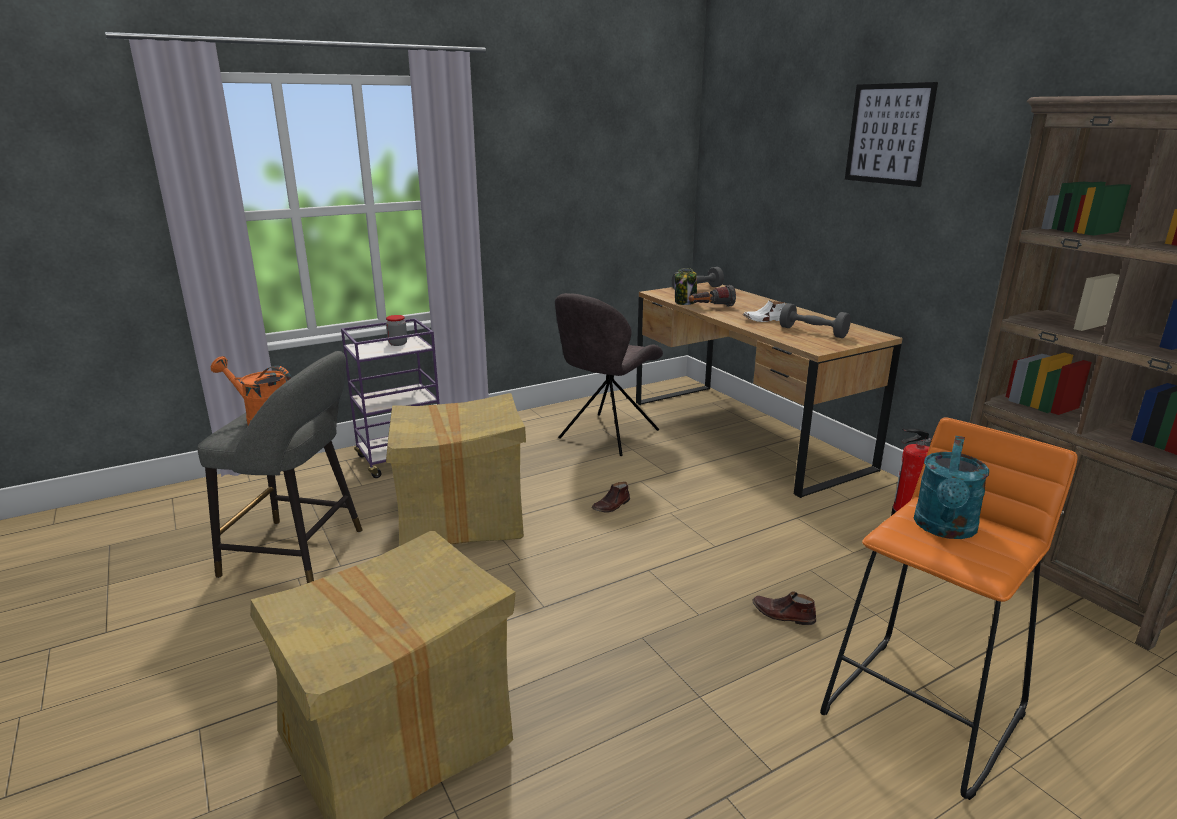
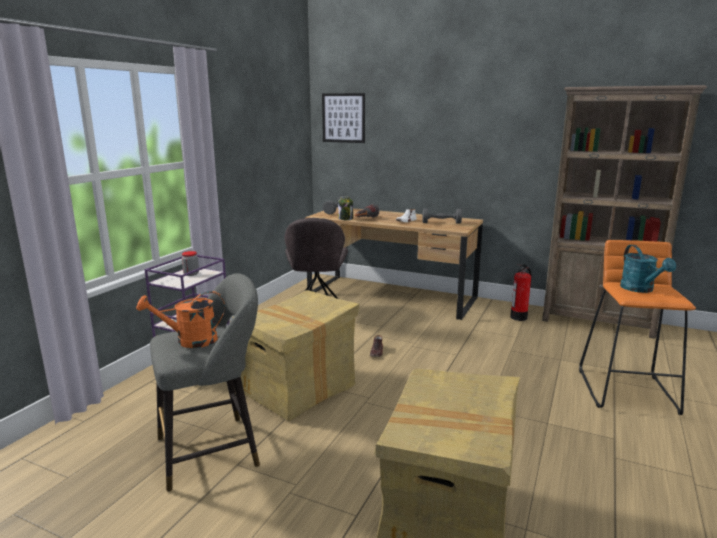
camera: 35 degrees left, 5 degrees down
brown shoe [753,592,816,625] -> none
picture [845,82,938,187] -> picture moved to [322,93,365,143]

